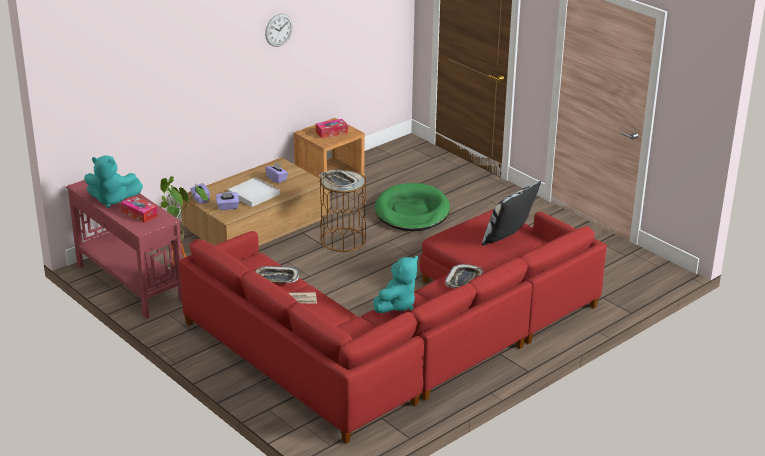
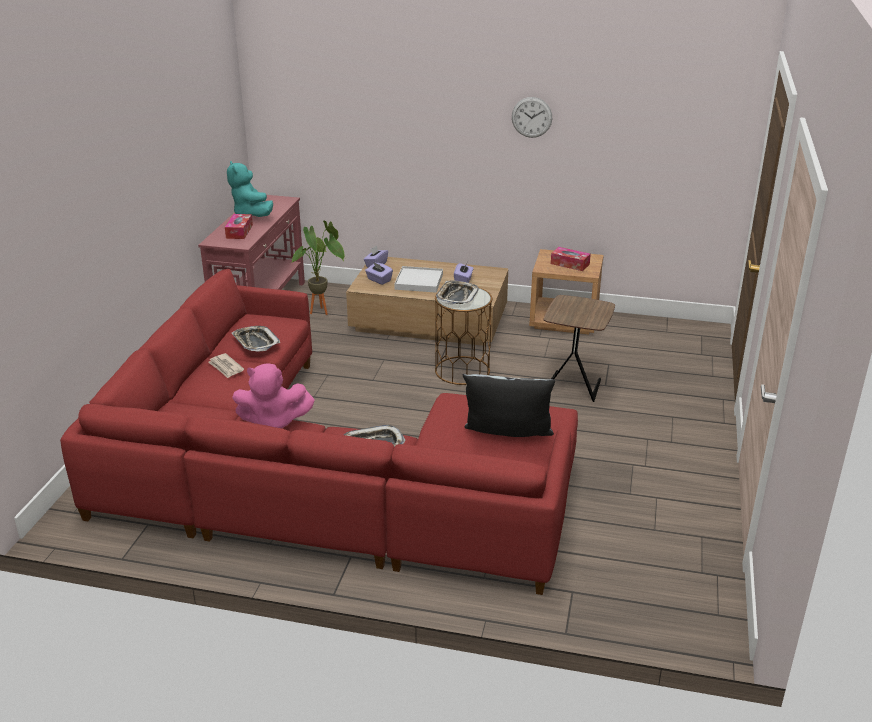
camera: 55 degrees right, 0 degrees up
turquoise plush toy [373,256,418,313] -> pink plush toy [232,363,315,428]
green dog bed [375,183,450,231] -> brown side table [544,295,615,402]

